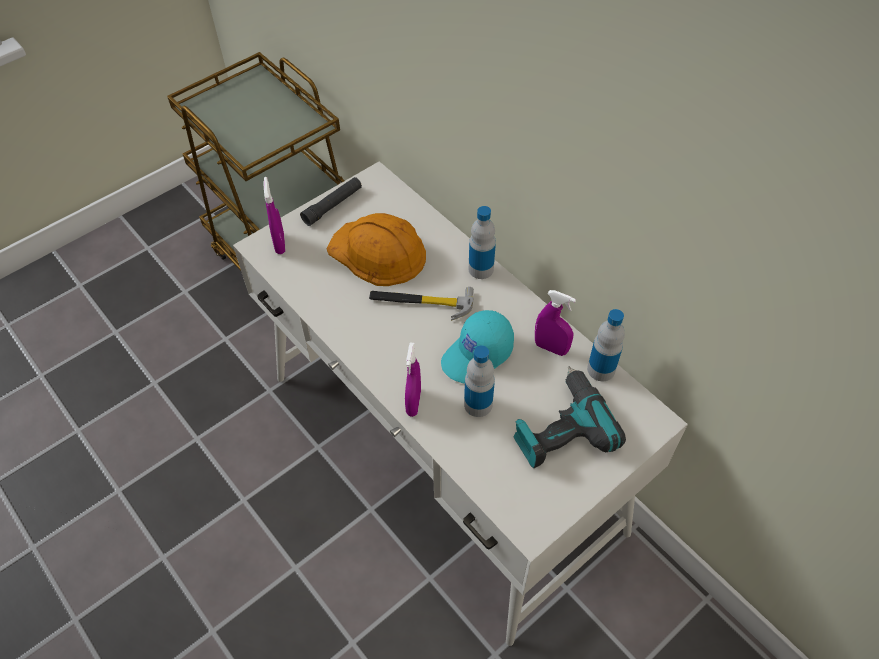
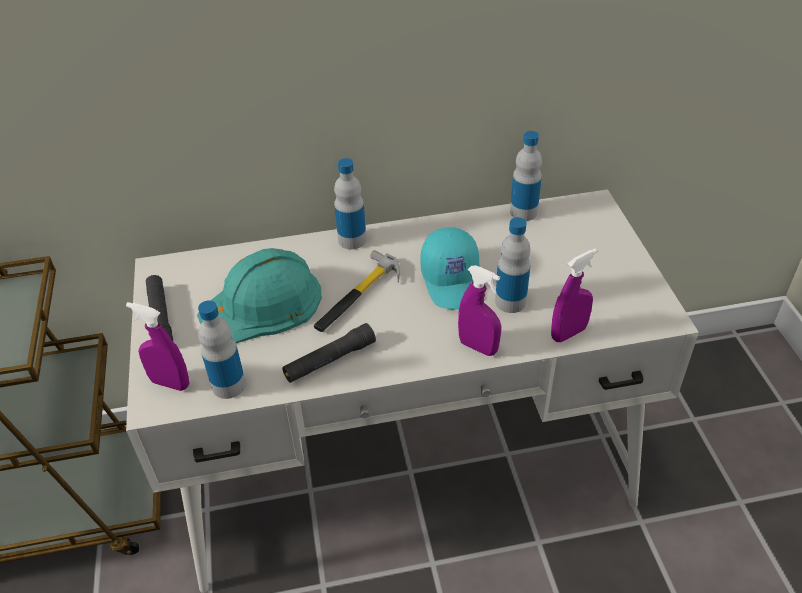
camera: 60 degrees left, 10 degrees down
orange hard hat [326,213,426,286] -> turquoise hard hat [197,248,322,343]
power drill [513,366,626,468] -> none
purple spray bottle [535,290,576,356] -> purple spray bottle moved to [551,248,597,342]
none -> bottle [198,300,246,399]
none -> black flashlight [282,323,376,383]

